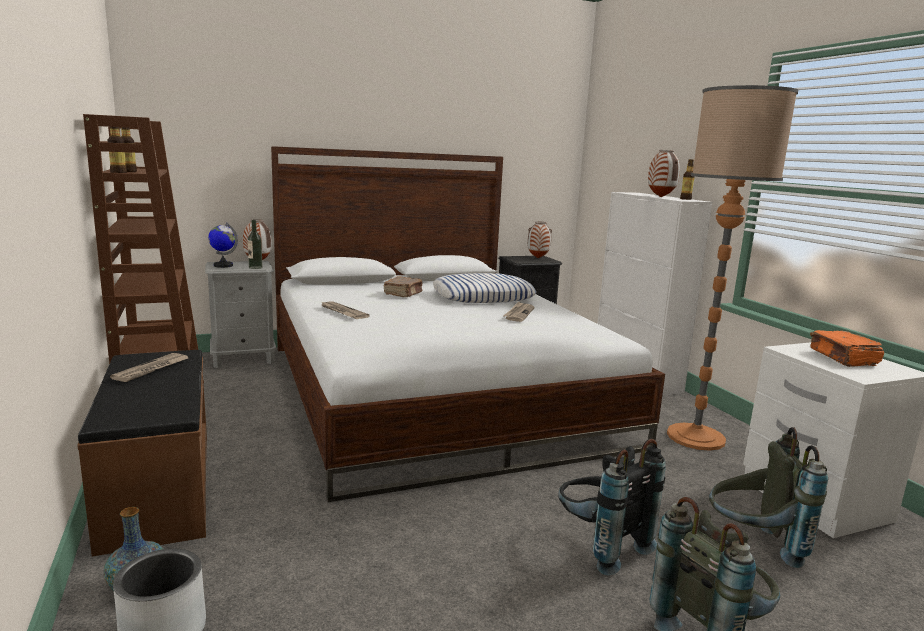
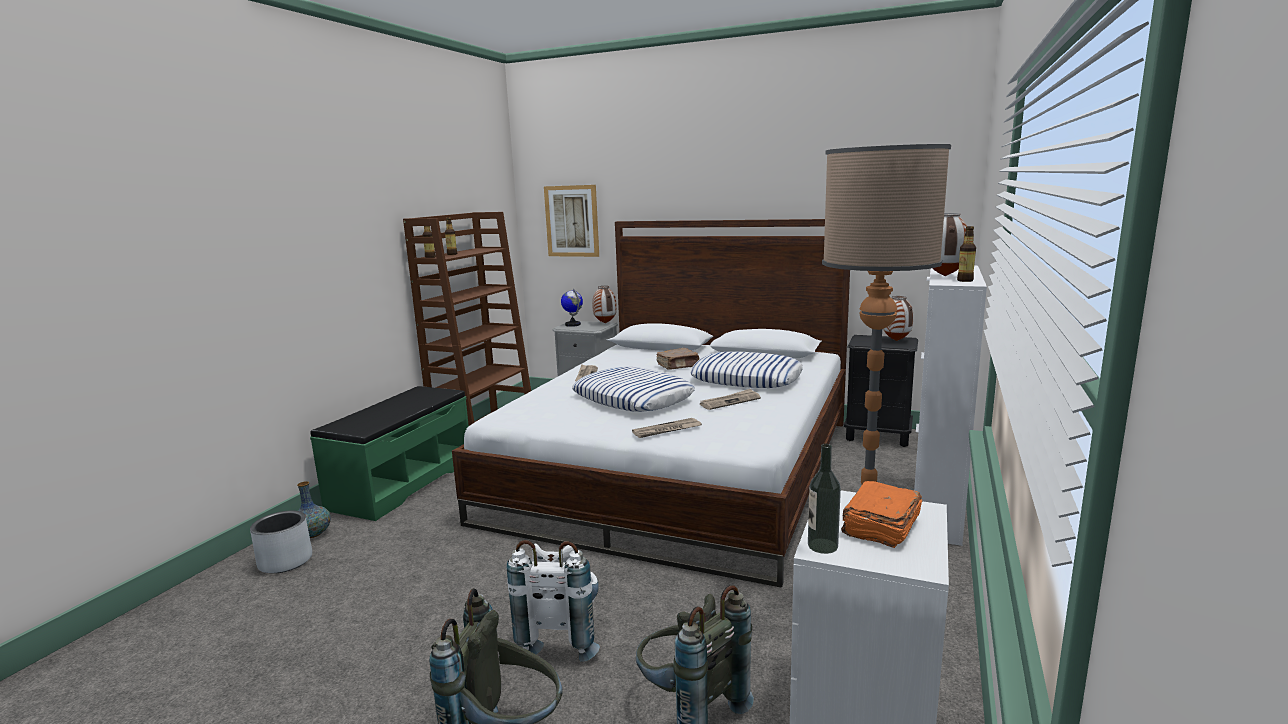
camera: 45 degrees right, 0 degrees up
brown bench [77,350,207,557] -> green bench [310,386,469,521]
newspaper [110,353,188,382] -> newspaper moved to [632,418,702,438]
bottle [248,220,263,269] -> bottle moved to [808,444,841,554]
black backpack [558,439,666,576] -> white backpack [507,540,600,662]
none -> picture [544,185,599,257]
none -> pillow [572,367,695,412]

